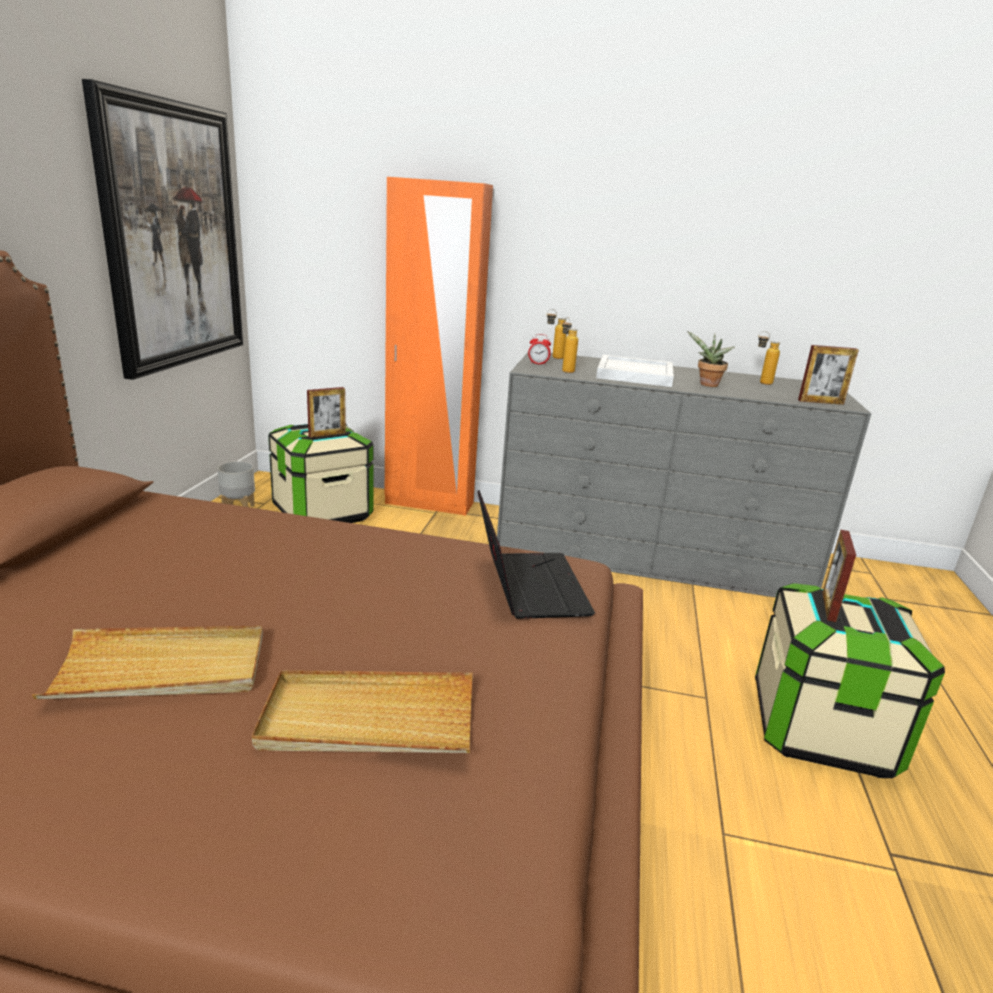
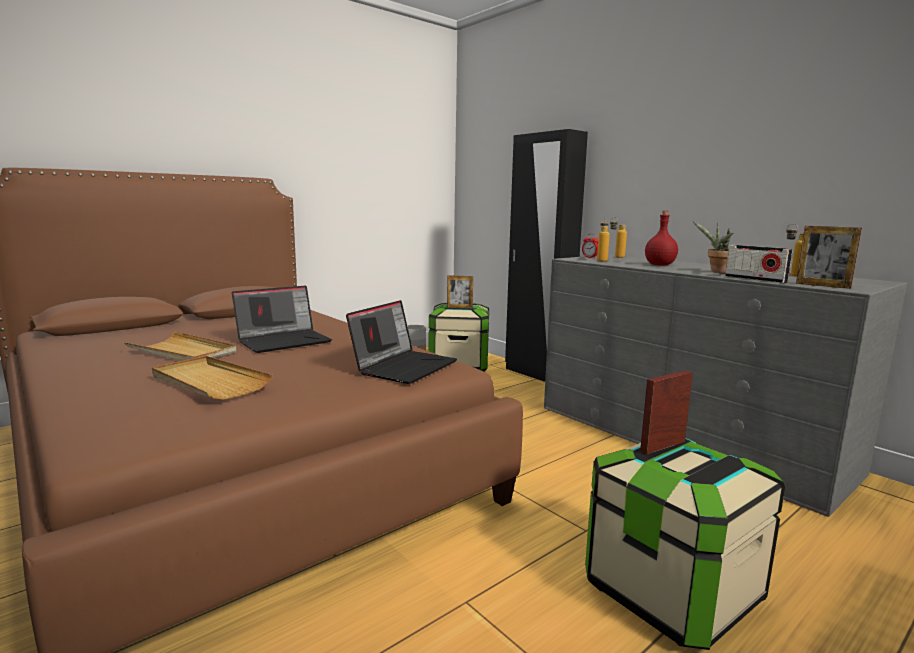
camera: 40 degrees right, 10 degrees down
picture [82,79,243,380] -> none
orange wardrobe [385,177,493,516] -> black wardrobe [505,129,588,382]
white tray [596,355,674,387] -> red bottle [645,211,678,266]
none -> laptop [232,286,332,353]
none -> radio [725,245,793,283]

